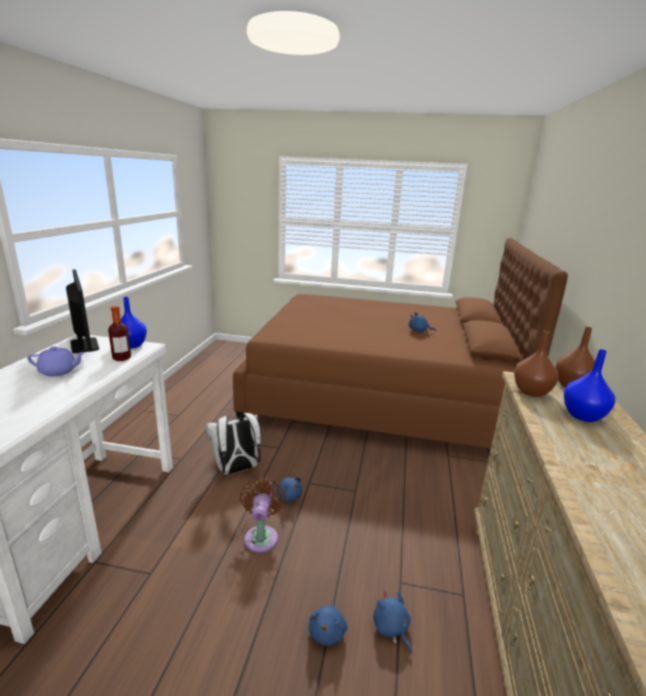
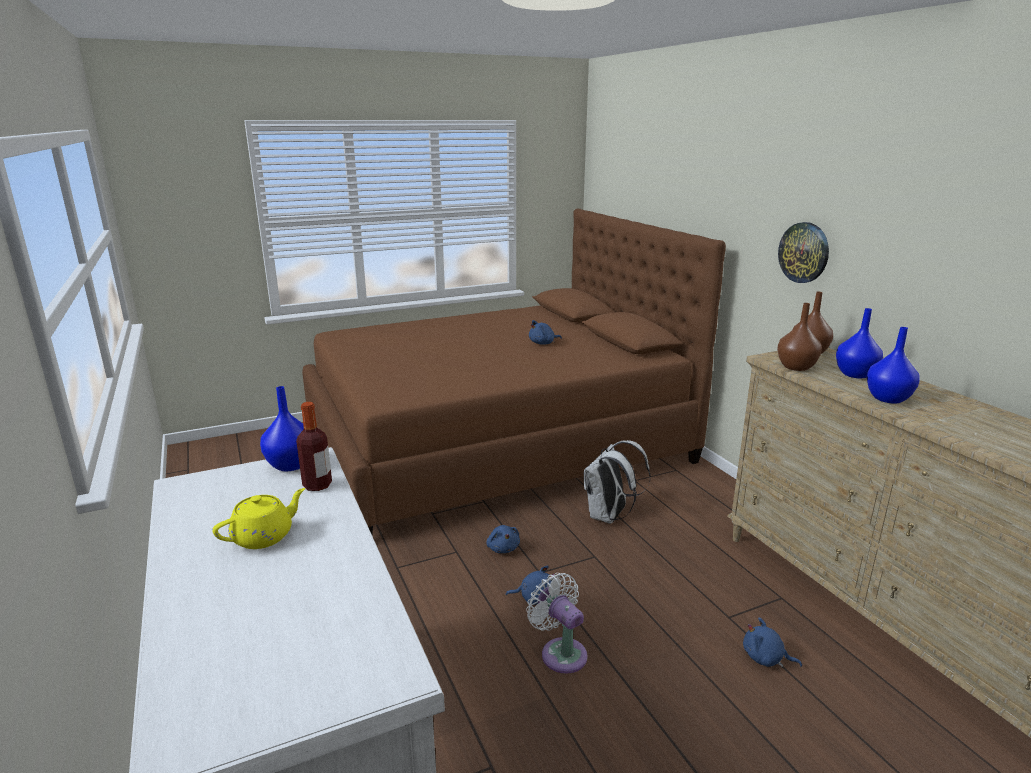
camera: 35 degrees left, 0 degrees up
purple teapot [27,346,86,377] -> yellow teapot [212,488,305,549]
monitor [66,269,99,353] -> none
white backpack [206,413,261,475] -> white backpack moved to [584,440,650,524]
brown fan [240,477,286,553] -> white fan [526,573,588,674]
blue plush toy [309,601,347,646] -> blue plush toy moved to [486,525,520,553]
none -> wall clock [778,222,829,283]
none -> blue vase [867,327,920,403]

